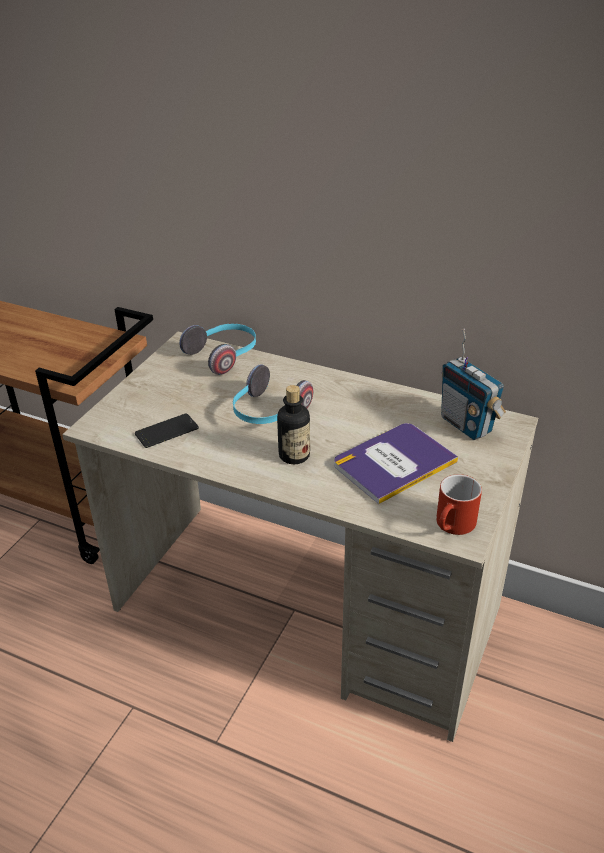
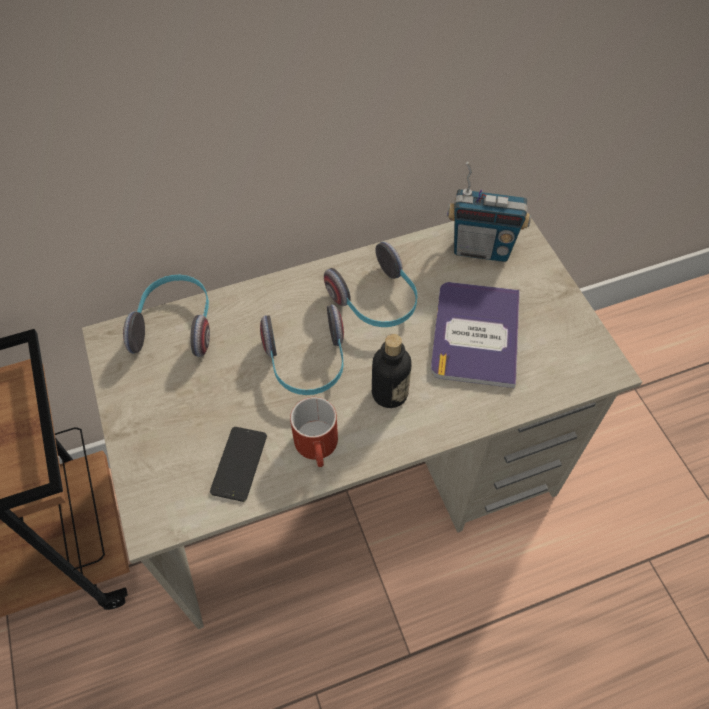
camera: 45 degrees left, 20 degrees up
red mug [436,474,482,535] -> red mug moved to [290,397,338,467]
none -> headphones [324,242,417,327]

